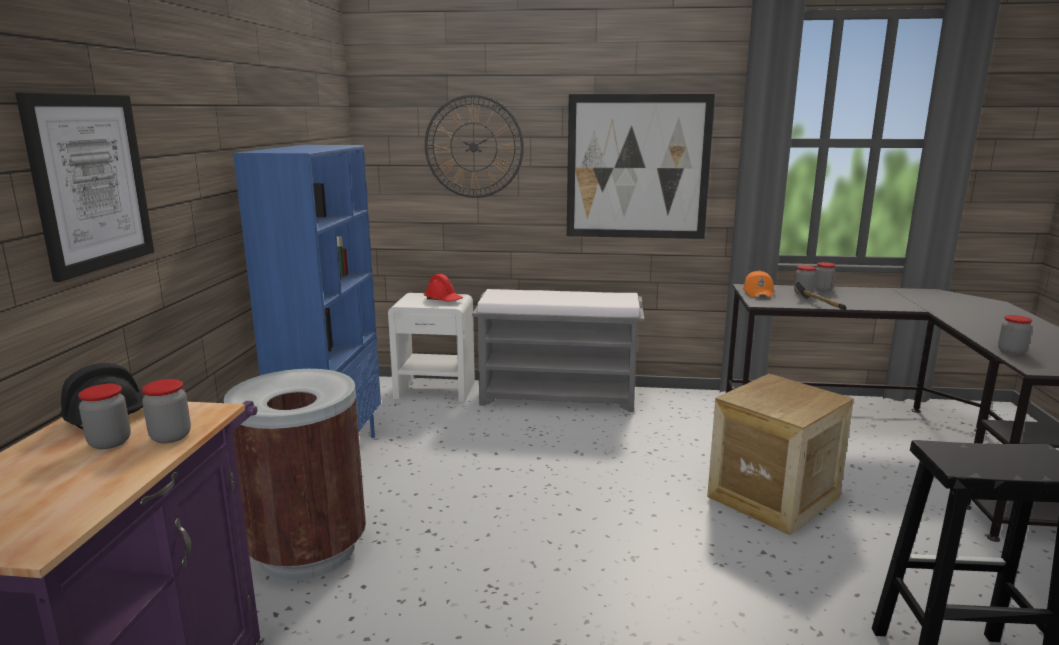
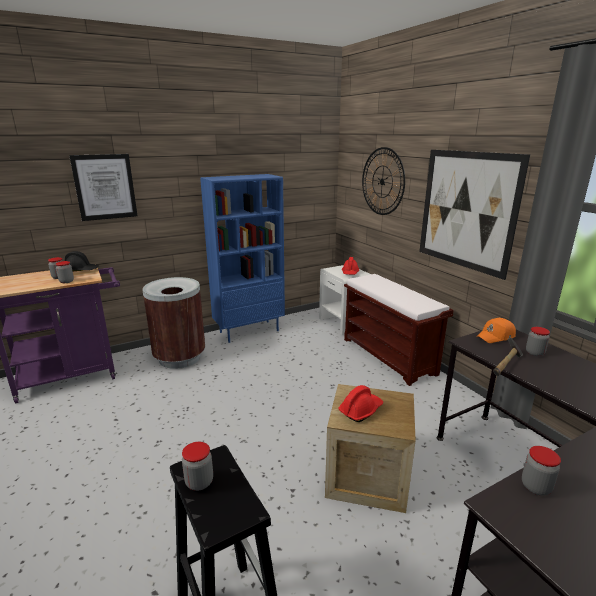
camera: 55 degrees right, 5 degrees up
grey bench [472,289,644,412] -> brown bench [344,274,454,386]
jar [814,262,835,291] -> jar moved to [182,442,213,491]
none -> red hard hat [338,385,383,422]

